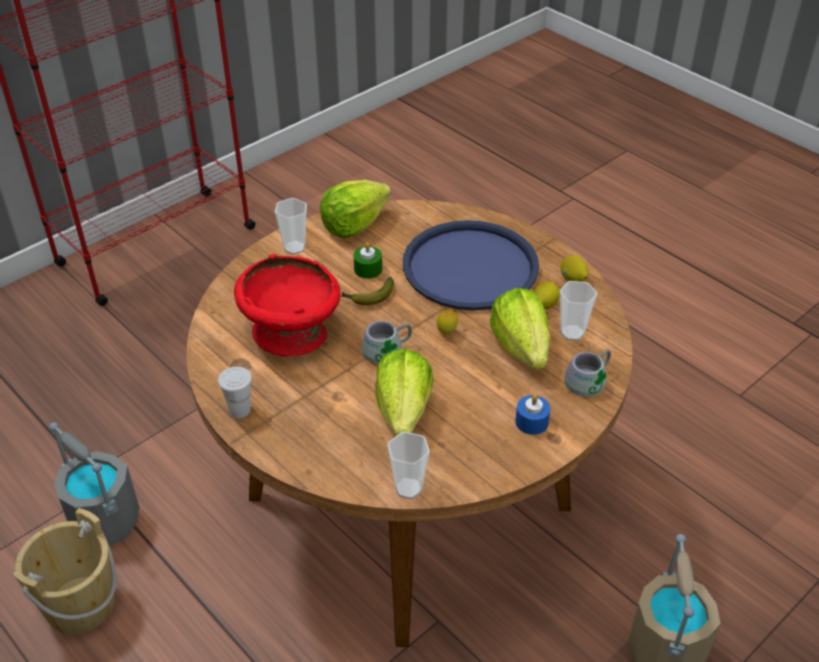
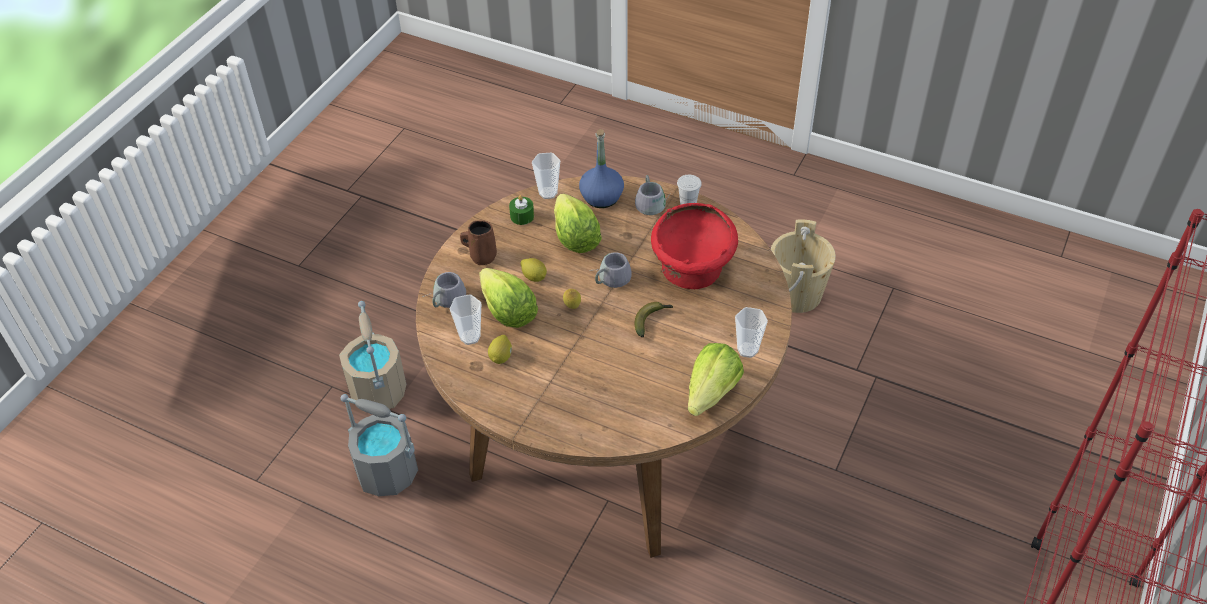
camera: 160 degrees right, 5 degrees up
grey bucket [49,422,139,546] -> grey bucket moved to [341,394,418,496]
green candle [353,242,382,279] -> green candle moved to [509,195,534,225]
blue tray [403,220,539,310] -> none
blue candle [515,394,550,435] -> brown mug [460,220,497,265]
lemon [560,256,588,281] -> lemon moved to [520,258,547,282]
none -> blue bottle [579,129,624,208]
none -> grey mug [635,175,670,215]

